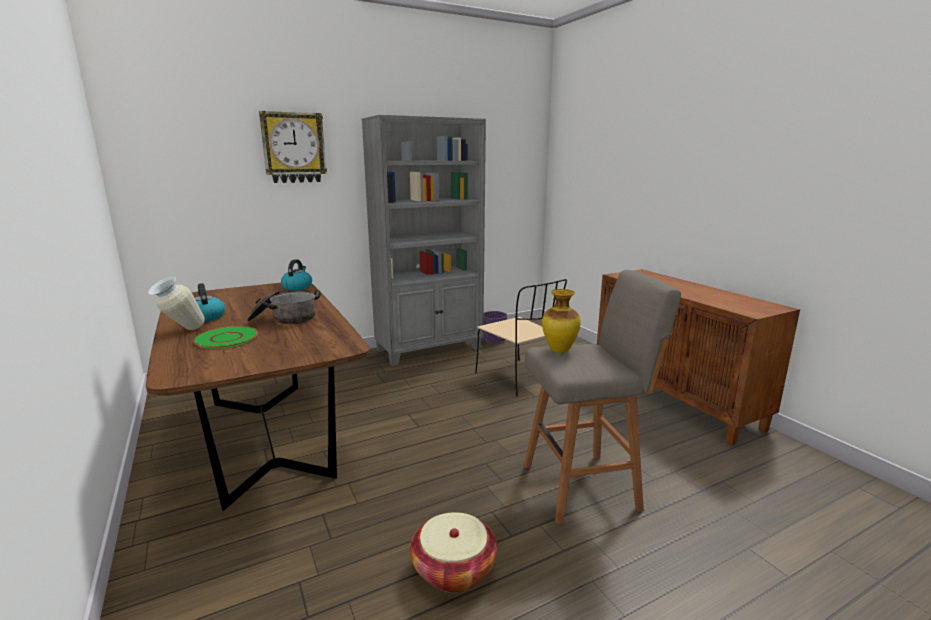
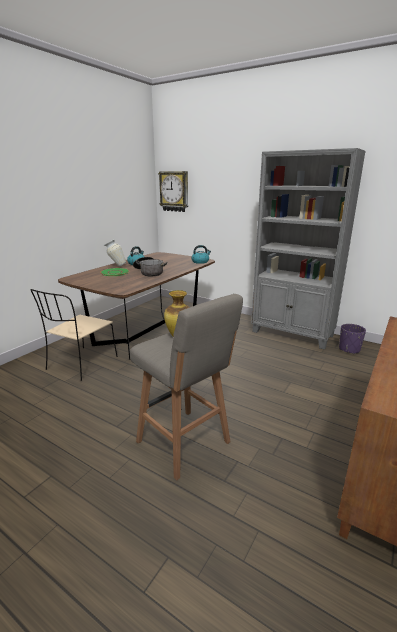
camera: 60 degrees right, 5 degrees up
wall clock [259,111,327,183] -> wall clock moved to [158,171,188,212]
basket [410,512,497,593] -> none
beige chair [475,279,567,396] -> beige chair moved to [31,289,118,381]

